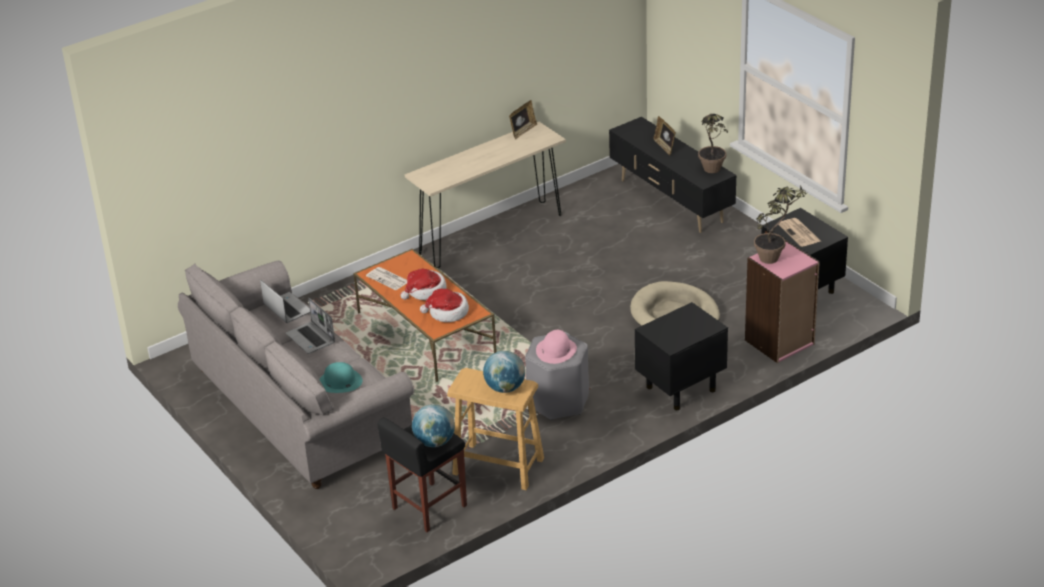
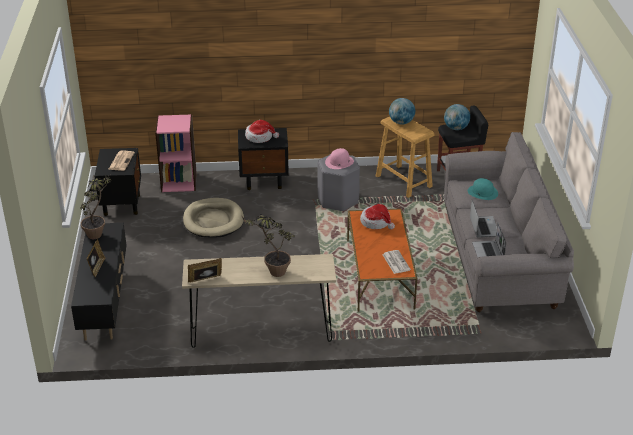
camera: 150 degrees left, 0 degrees up
hat [400,269,446,300] -> hat moved to [245,120,279,143]
potted plant [754,185,806,264] -> potted plant moved to [241,215,295,277]

